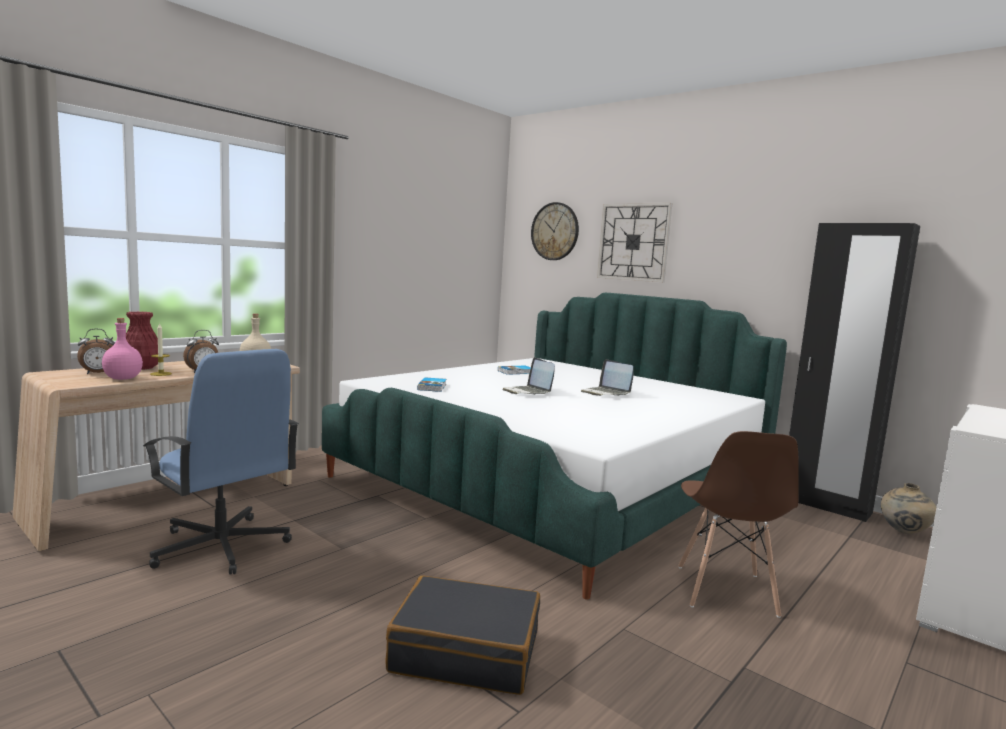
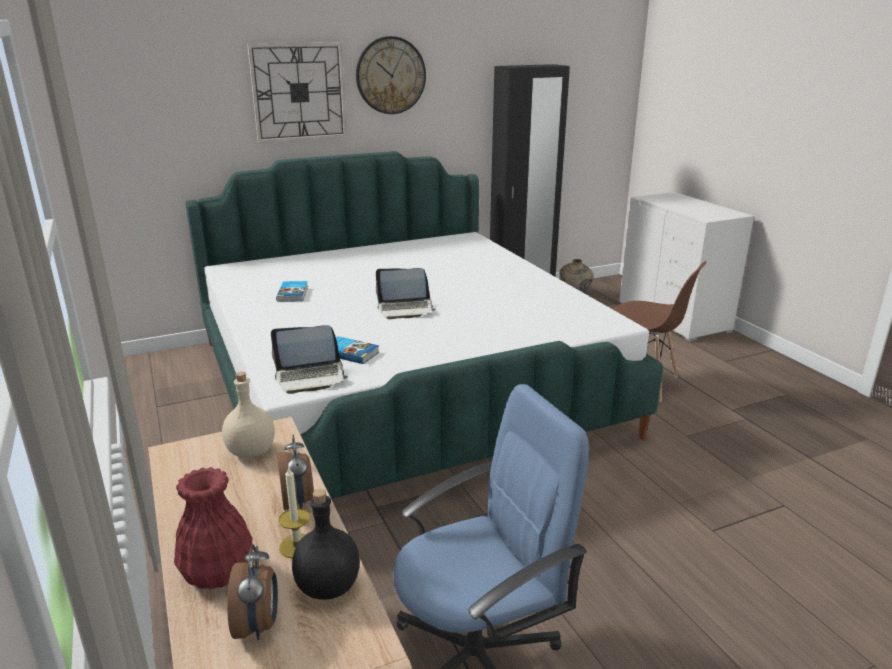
camera: 65 degrees left, 15 degrees up
pink bottle [102,318,143,380] -> black bottle [292,489,360,600]
black suitcase [385,576,540,695] -> none
wall clock [531,202,579,260] -> wall clock moved to [356,36,426,114]
laptop [581,359,633,396] -> laptop moved to [271,325,348,394]

